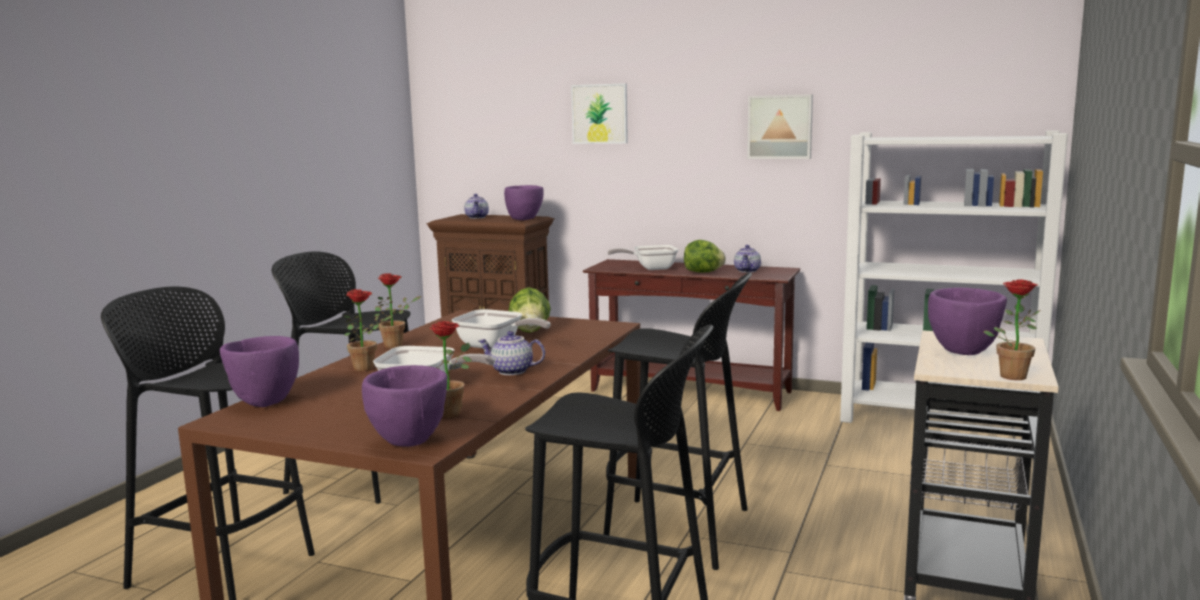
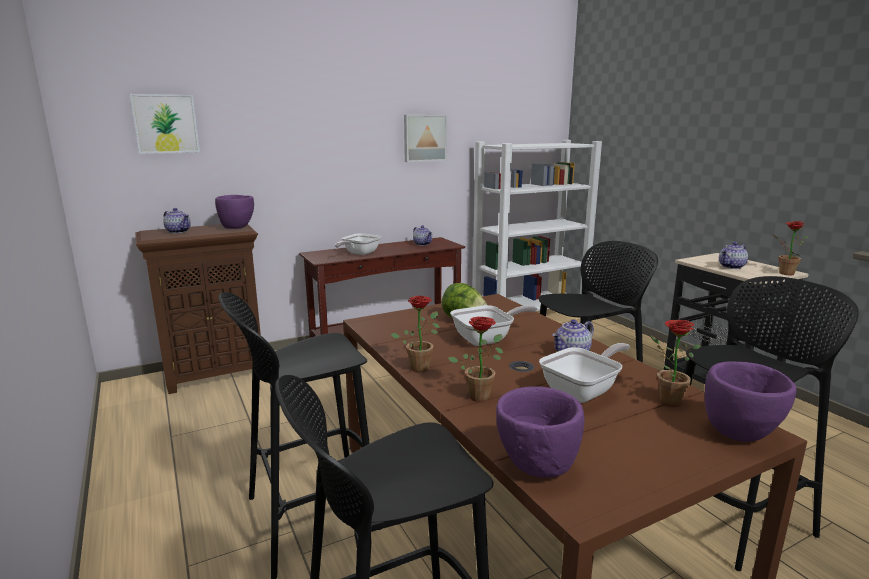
camera: 50 degrees left, 5 degrees up
picture [571,83,628,144] -> picture moved to [130,94,200,154]
lettuce [684,240,726,272] -> none
purple bowl [928,287,1007,355] -> teapot [719,242,748,269]

